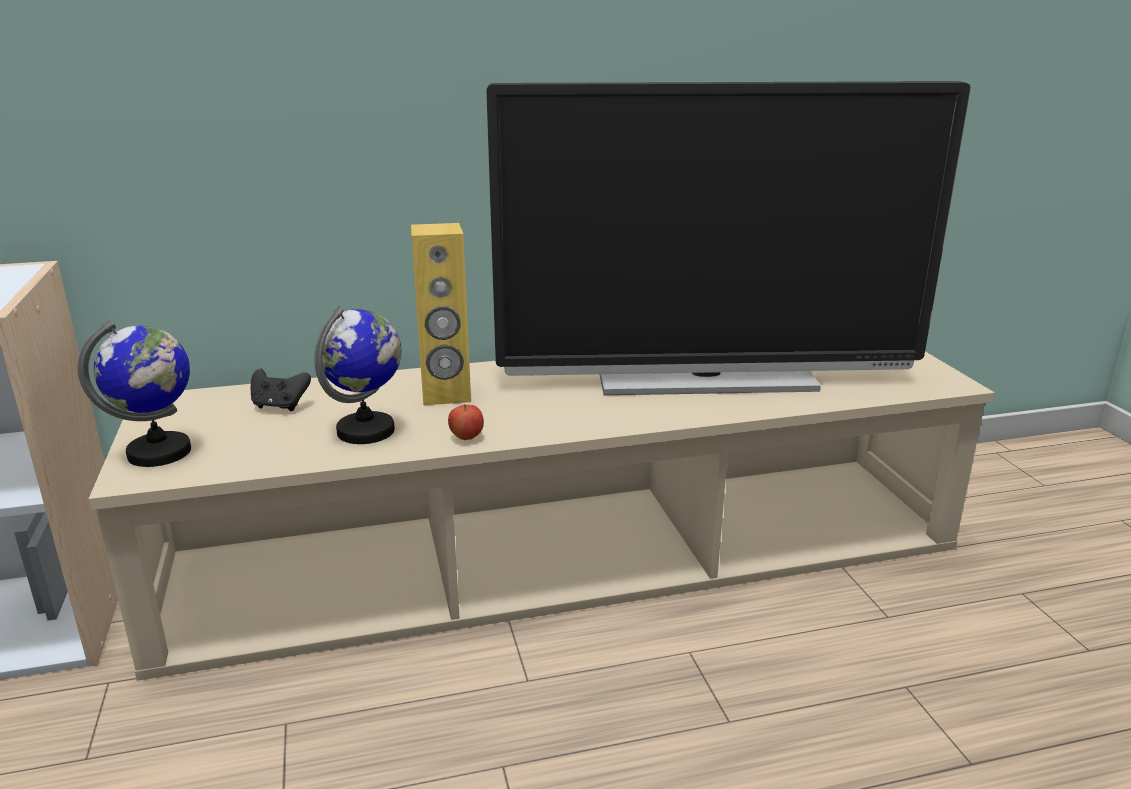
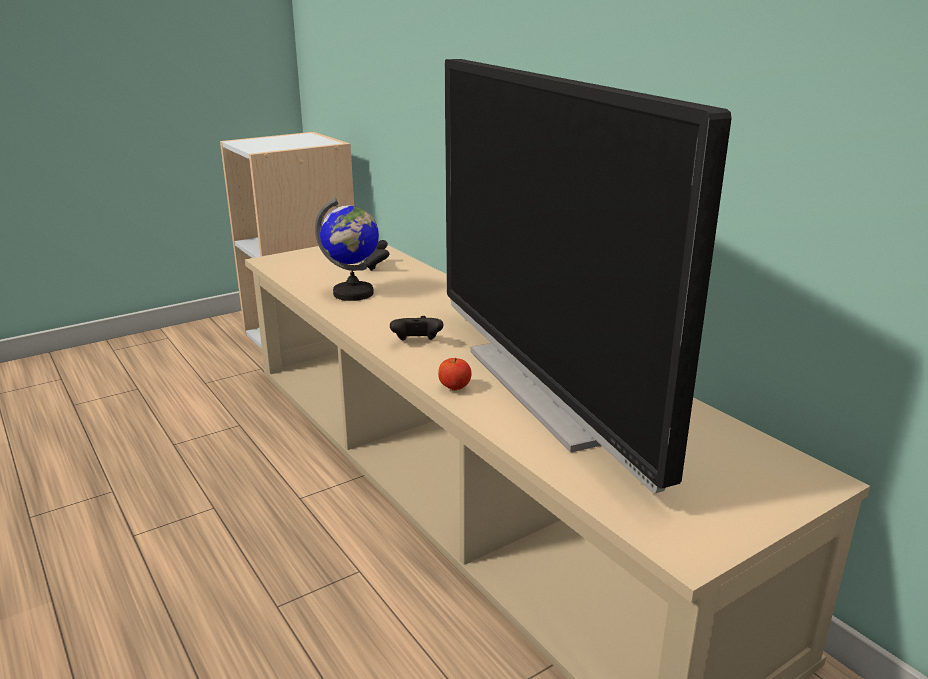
camera: 70 degrees right, 0 degrees up
globe [78,319,191,467] -> none
yellow speaker [411,223,471,405] -> none
apple [448,405,484,440] -> apple moved to [438,358,472,391]
none -> black game controller [390,316,443,340]

